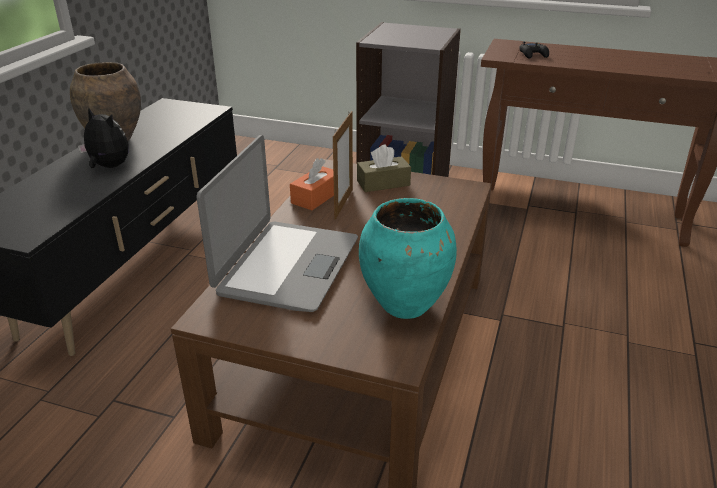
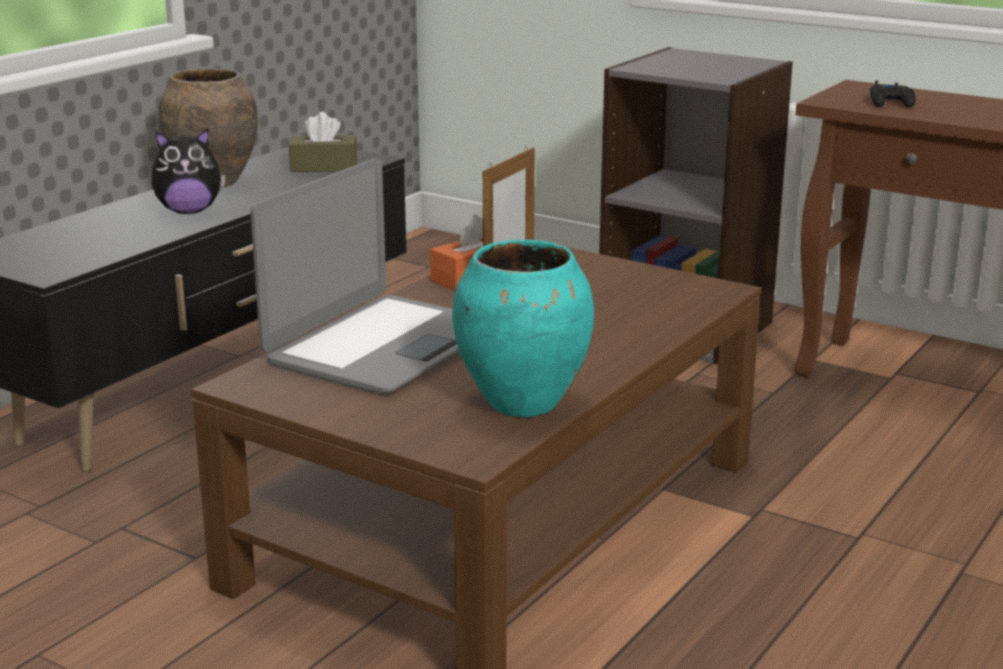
camera: 15 degrees right, 10 degrees down
plush toy [78,108,129,168] -> plush toy turned 120 degrees clockwise [152,128,226,214]
brown tissue box [357,145,411,192] -> brown tissue box moved to [289,112,357,172]

